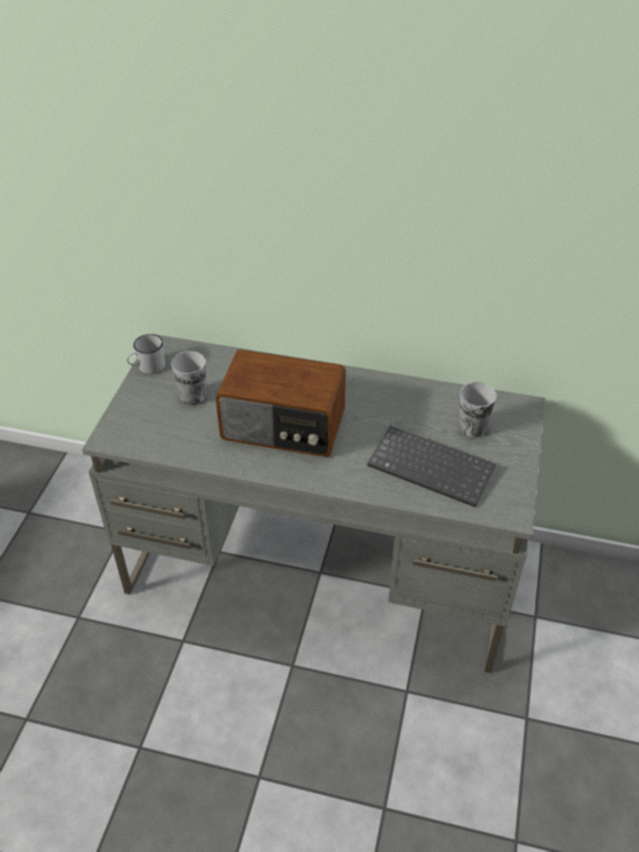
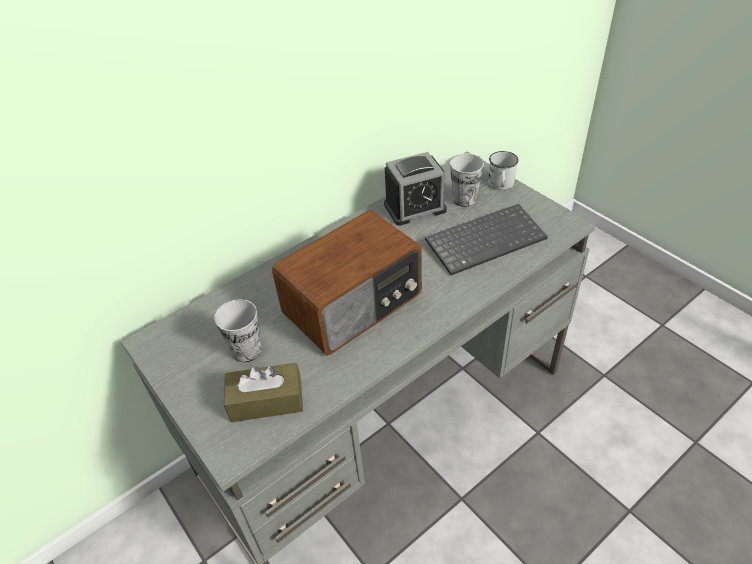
camera: 50 degrees left, 0 degrees up
white mug [126,334,165,374] -> white mug moved to [488,151,518,190]
none -> brown tissue box [224,363,303,422]
none -> alarm clock [384,152,447,226]

